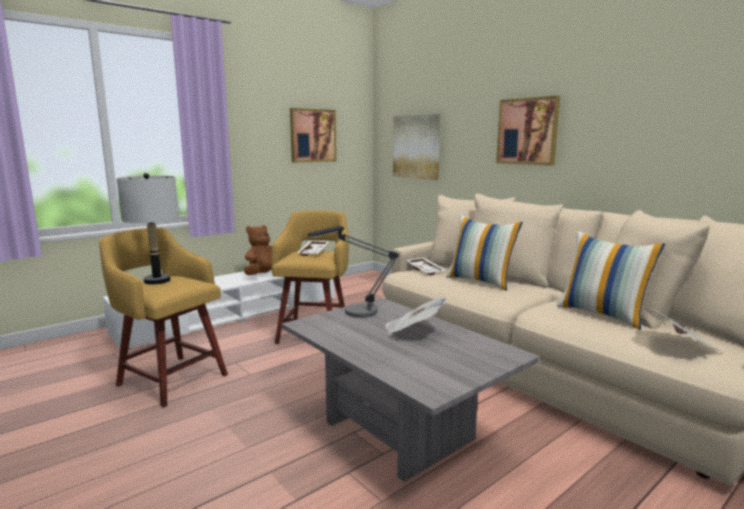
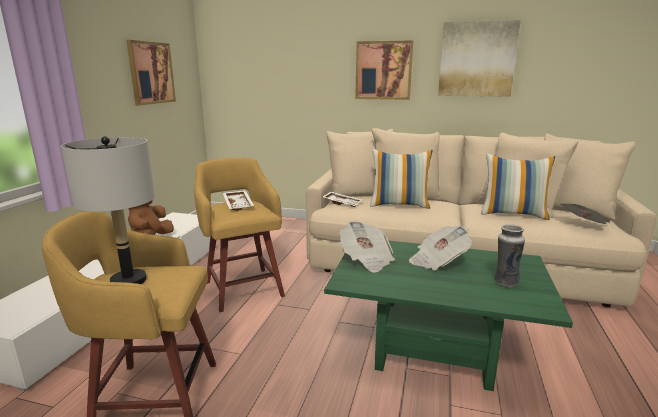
camera: 35 degrees left, 5 degrees up
grey coffee table [282,297,540,482] -> green coffee table [324,241,573,391]
table lamp [308,226,399,318] -> newspaper [340,221,395,273]
picture [393,114,440,180] -> picture moved to [438,20,521,97]
none -> vase [494,224,525,288]

